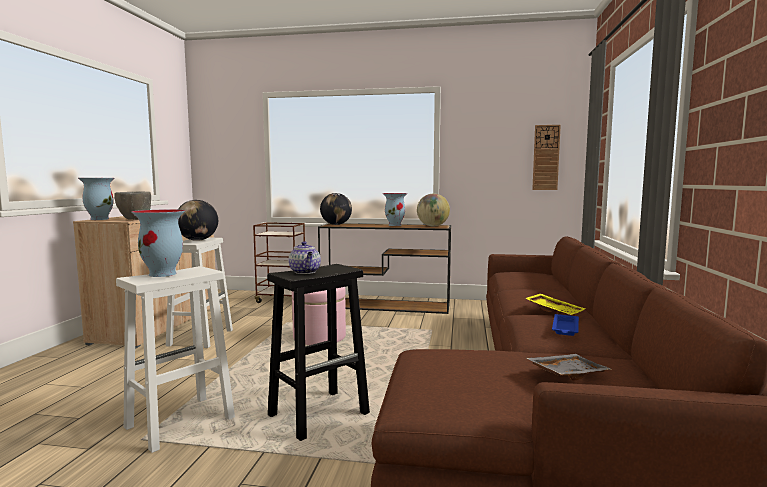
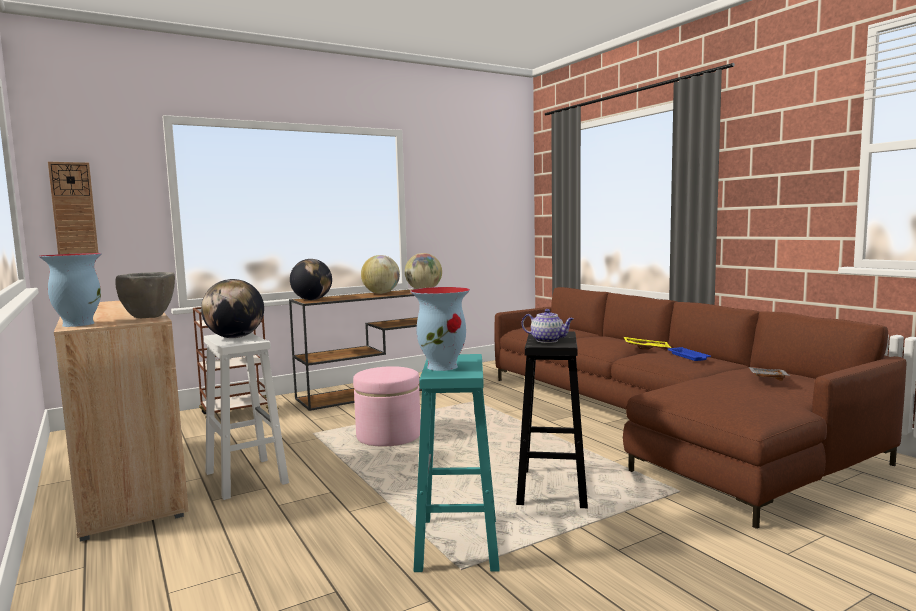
camera: 40 degrees left, 0 degrees up
white stool [116,266,235,453] -> turquoise stool [414,354,500,572]
vase [383,193,407,226] -> globe [361,255,400,294]
wall clock [532,125,561,190] -> wall clock moved to [48,162,98,254]

